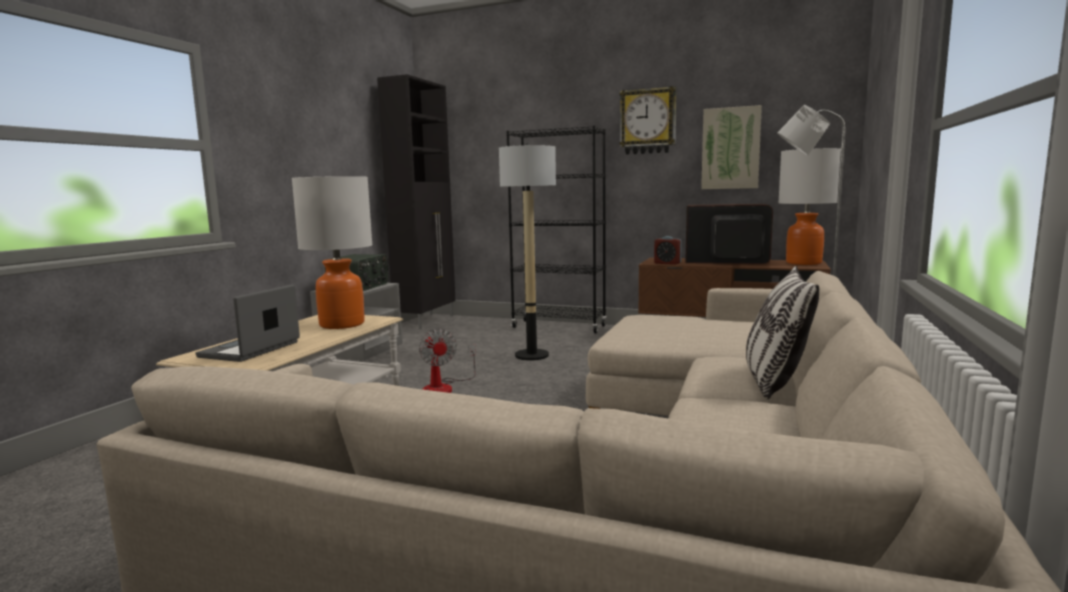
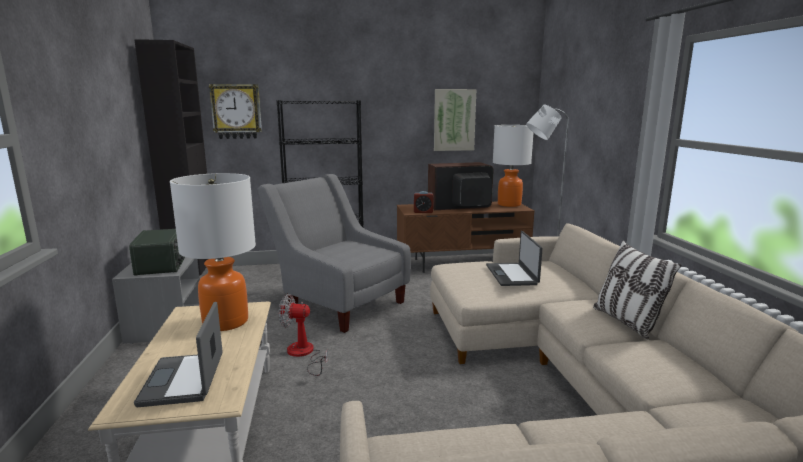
camera: 30 degrees left, 5 degrees up
fan [419,328,476,393] -> fan turned 150 degrees clockwise [279,294,328,376]
floor lamp [499,144,556,361] -> grey armchair [257,174,411,333]
wall clock [619,86,676,155] -> wall clock moved to [209,84,262,139]
none -> laptop [486,231,543,286]

